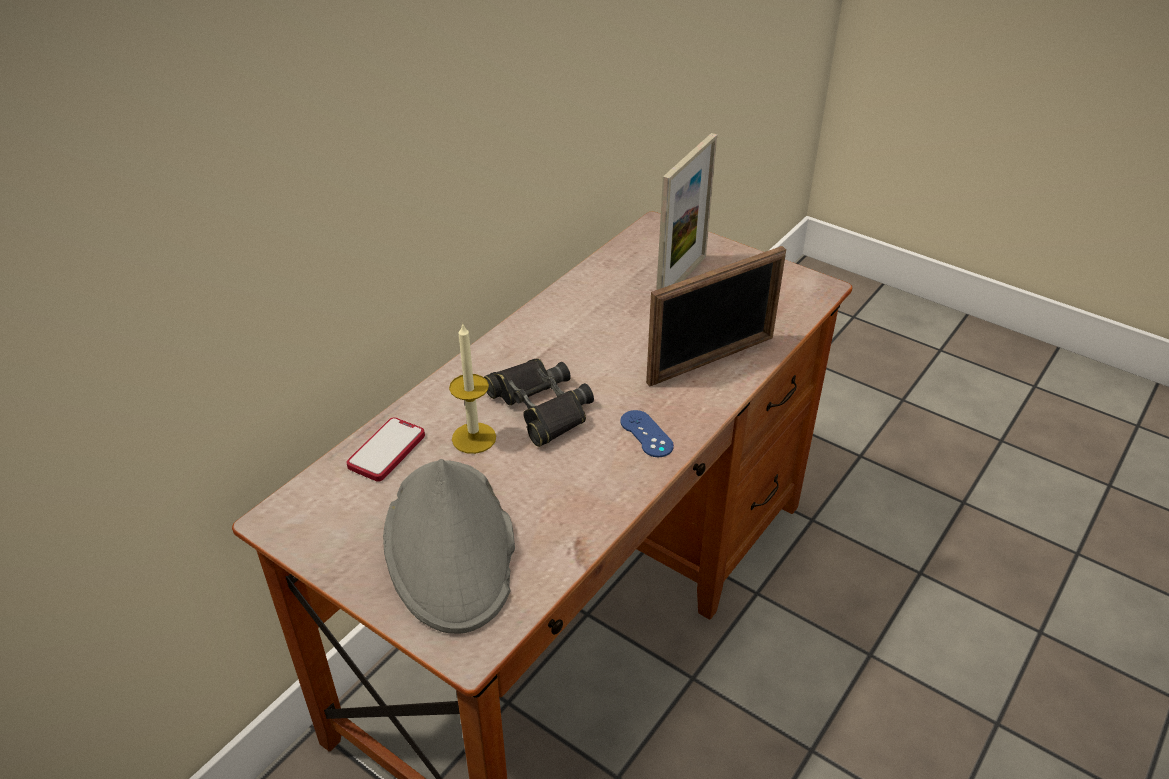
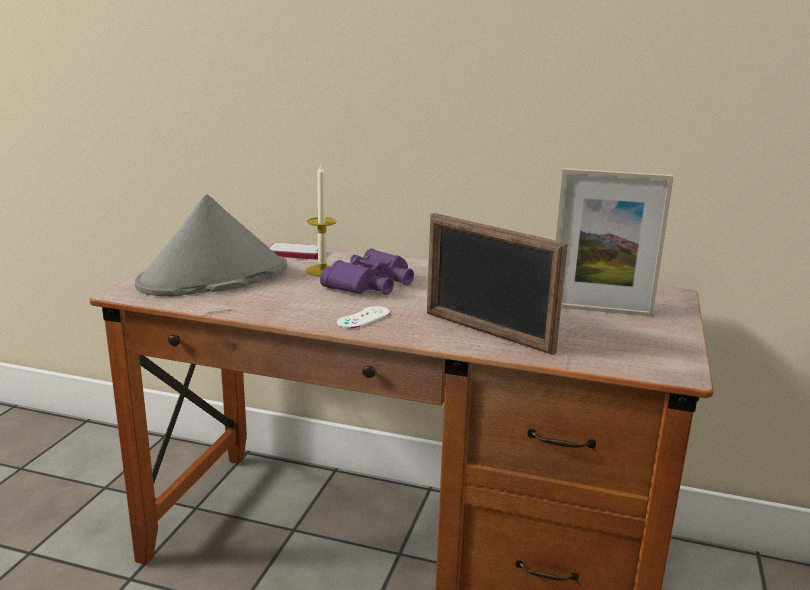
camera: 70 degrees right, 20 degrees down
black binoculars [484,359,594,447] -> purple binoculars [320,248,414,295]
blue game controller [620,410,674,457] -> white game controller [337,306,390,329]

